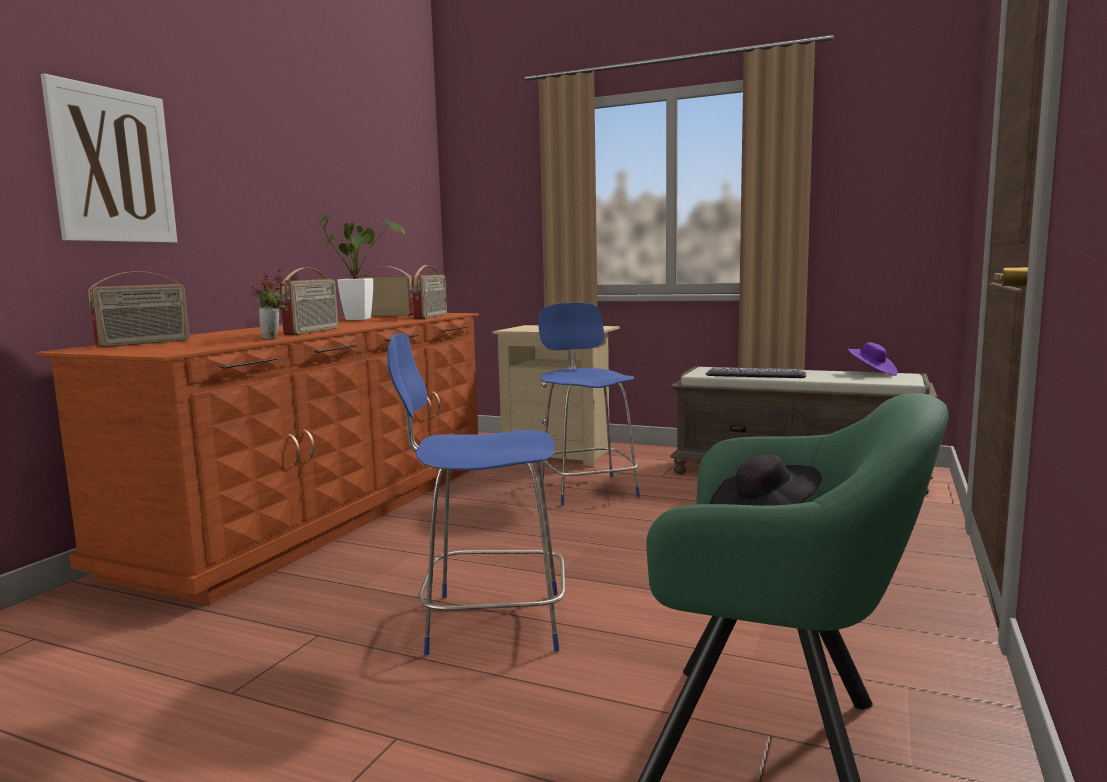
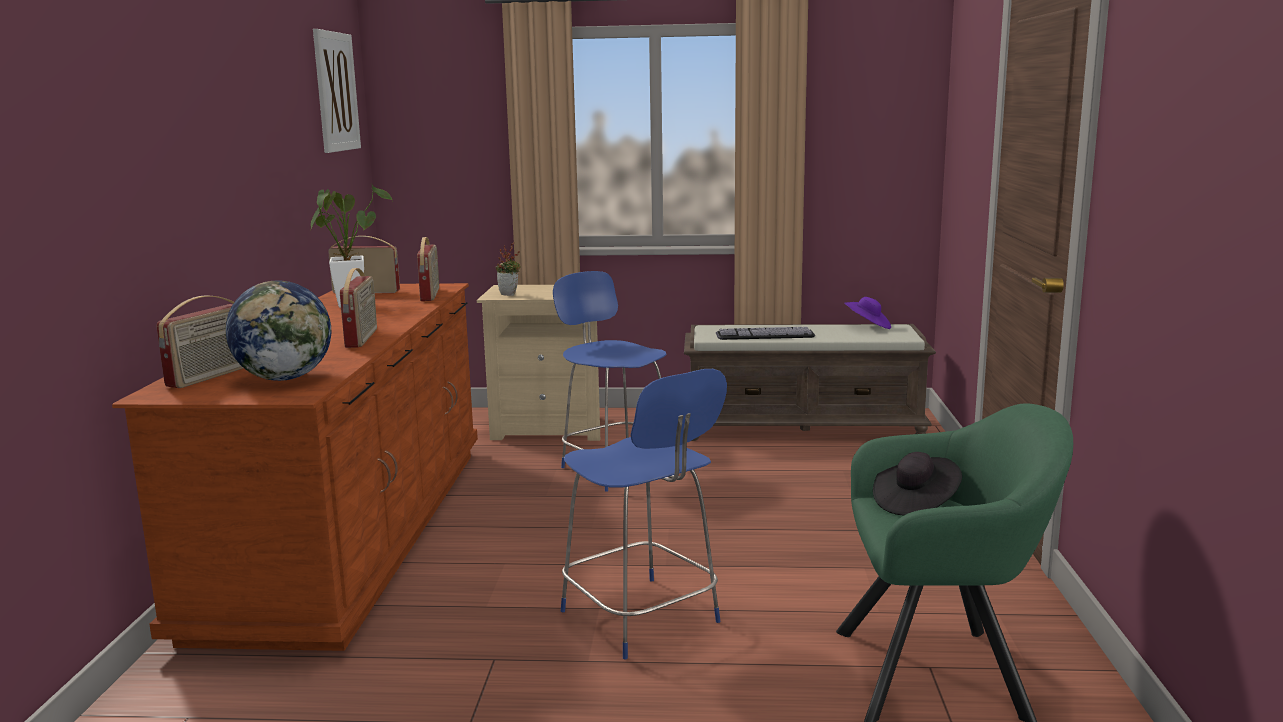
camera: 20 degrees left, 5 degrees up
picture [41,73,177,243] -> picture moved to [313,29,361,153]
potted plant [251,268,287,339] -> potted plant moved to [496,242,521,296]
blue chair [387,333,566,655] -> blue chair turned 105 degrees counterclockwise [561,369,727,659]
none -> globe [225,280,331,381]

